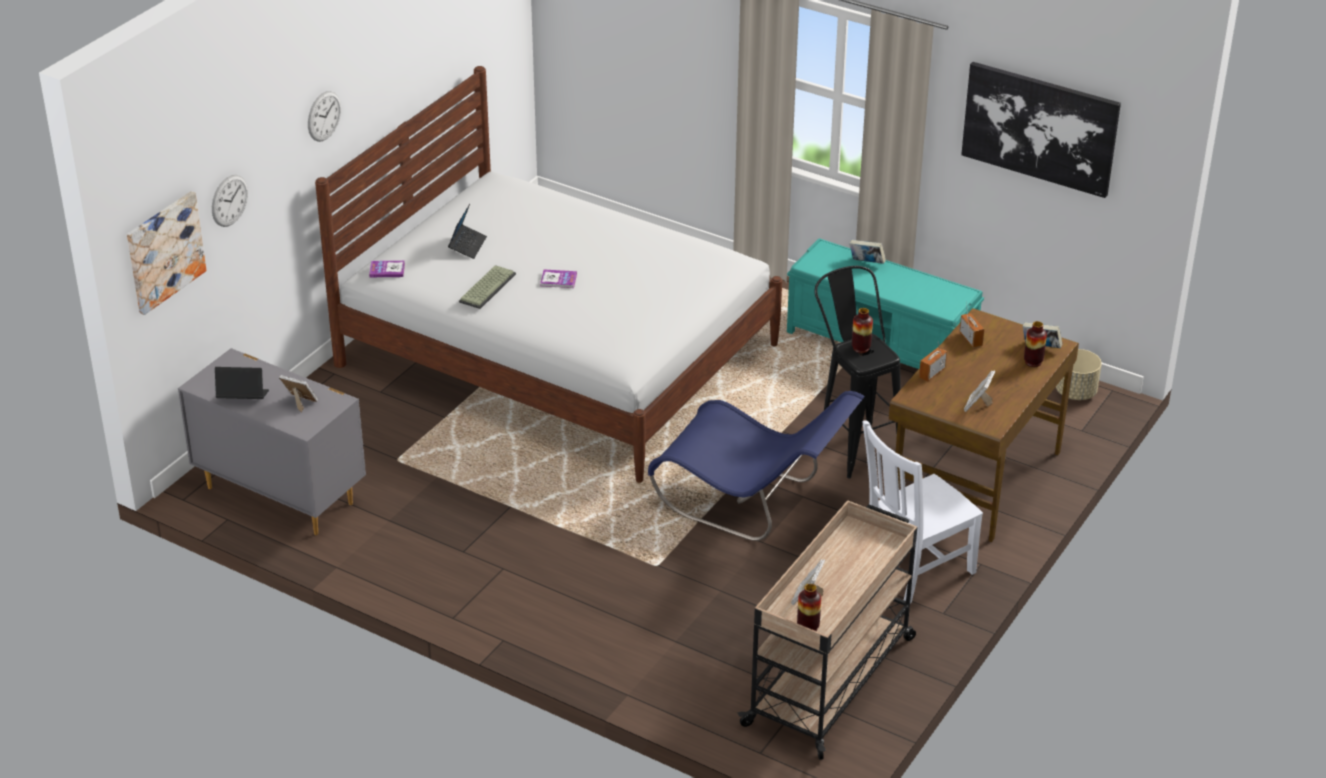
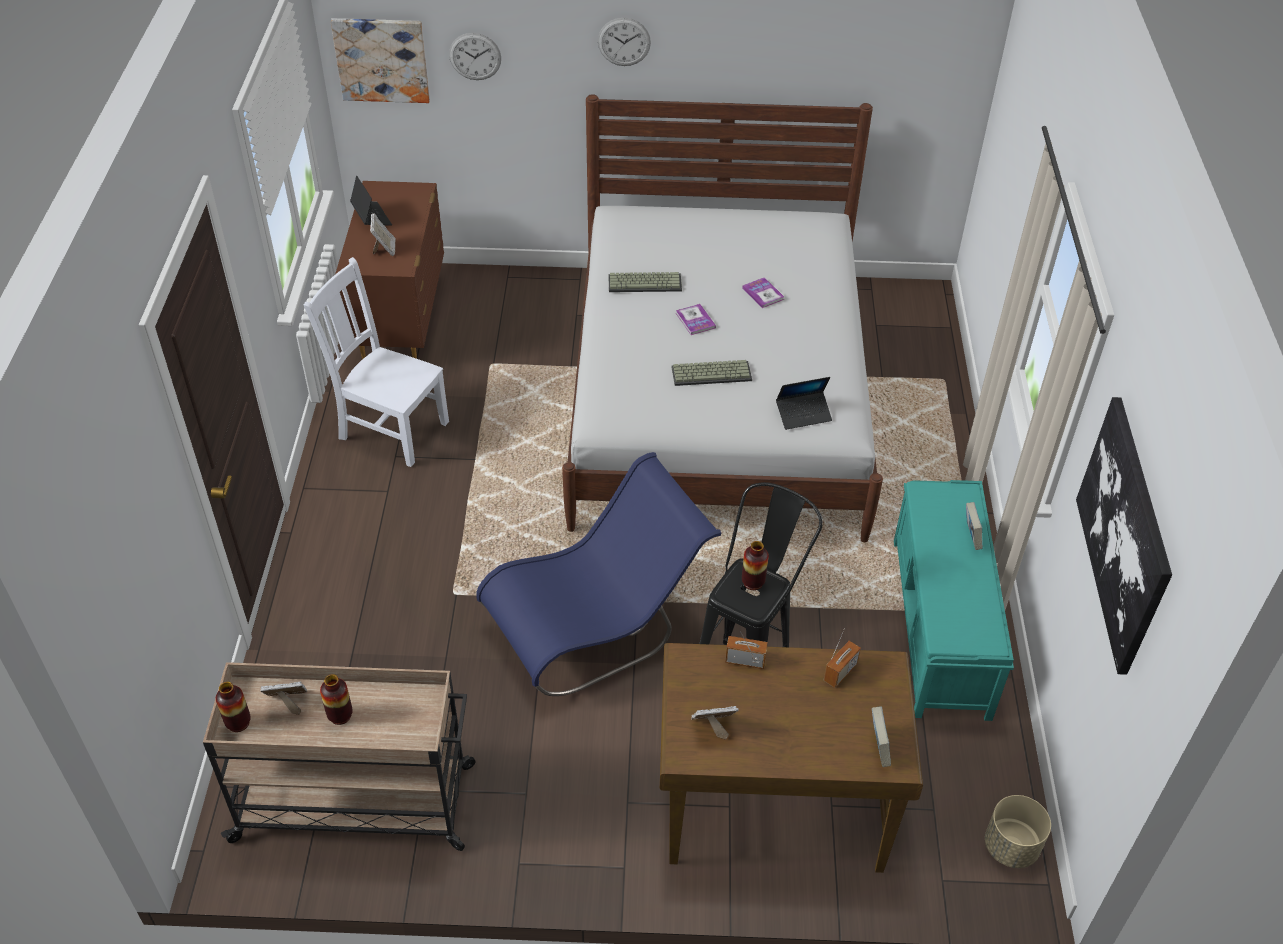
camera: 60 degrees right, 10 degrees up
grey dresser [178,348,366,535] -> brown dresser [335,181,444,359]
book [369,260,405,277] -> book moved to [742,277,784,308]
laptop [448,204,487,259] -> laptop moved to [776,377,832,430]
blue chair [648,391,864,541] -> blue chair turned 120 degrees counterclockwise [476,452,721,696]
white chair [862,421,983,604] -> white chair moved to [304,257,449,467]
vase [1024,321,1047,367] -> vase moved to [320,674,353,725]
none -> keyboard [672,360,752,386]

